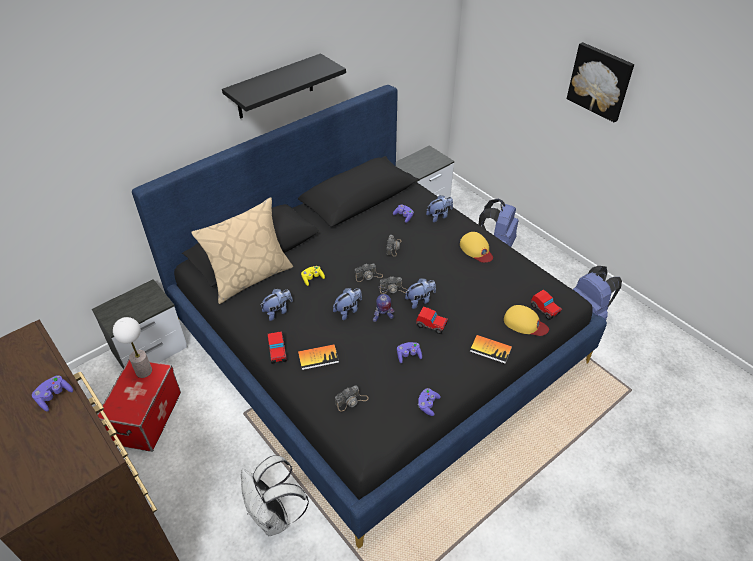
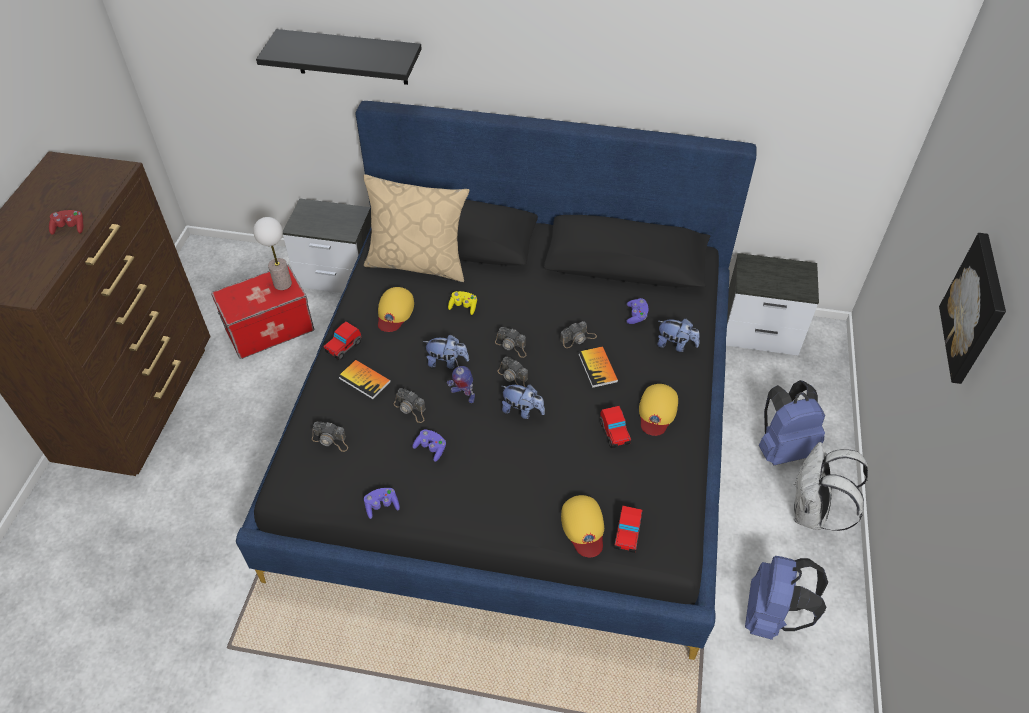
camera: 50 degrees right, 5 degrees up
purple game controller [32,375,73,411] -> red game controller [49,210,83,235]
black shelf [222,53,346,119] -> black shelf moved to [256,29,422,85]
white backpack [241,455,309,536] -> white backpack moved to [794,442,868,531]
plush toy [260,289,293,321] -> yellow cap [378,287,414,332]
toy car [416,306,449,334] -> toy car moved to [600,406,631,448]
book [470,335,512,364] -> book moved to [578,346,618,388]
none -> camera [394,388,425,423]

